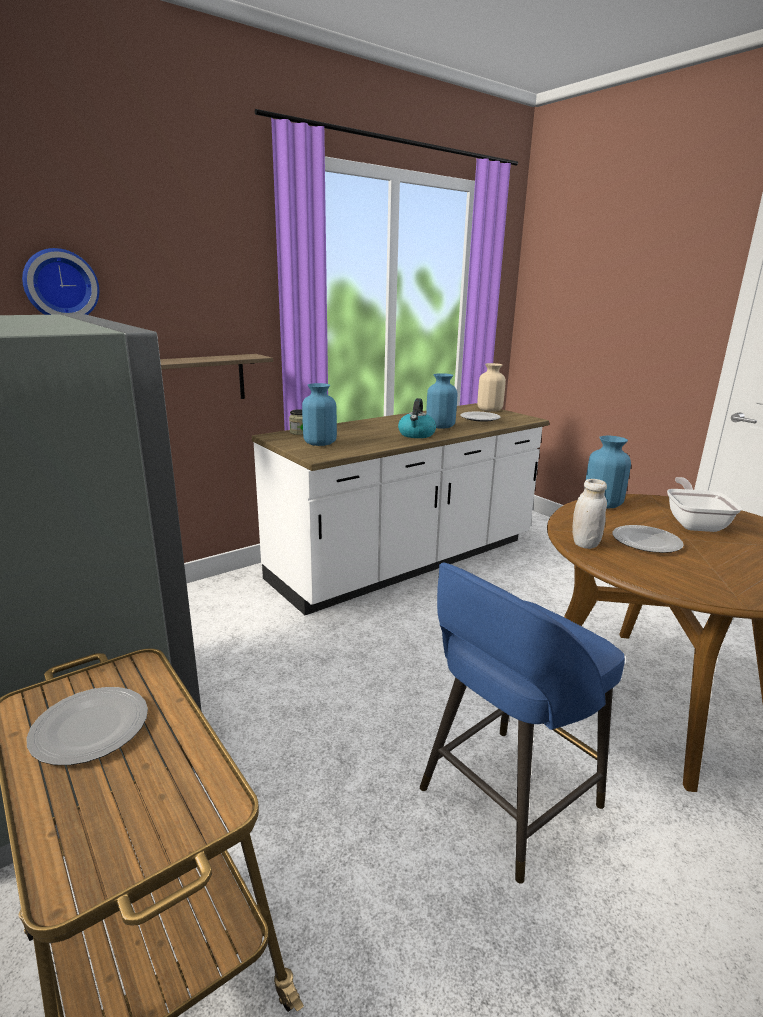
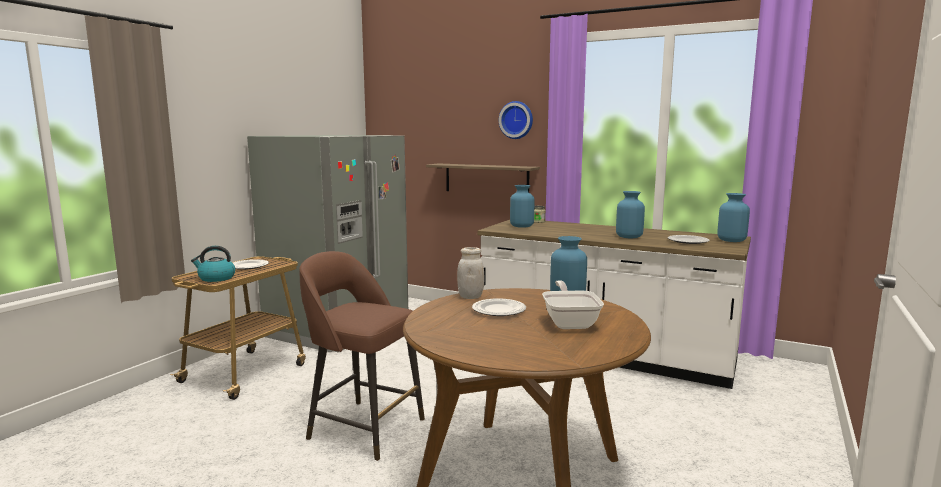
camera: 65 degrees right, 10 degrees down
wall clock [22,248,99,315] -> wall clock moved to [499,101,533,139]
kettle [398,398,436,438] -> kettle moved to [191,246,235,282]
blue stool [420,562,625,884] -> brown stool [299,251,425,461]
beige vase [477,363,506,412] -> blue vase [717,193,750,242]
frying pan [667,477,742,532] -> frying pan turned 75 degrees counterclockwise [542,280,604,329]

